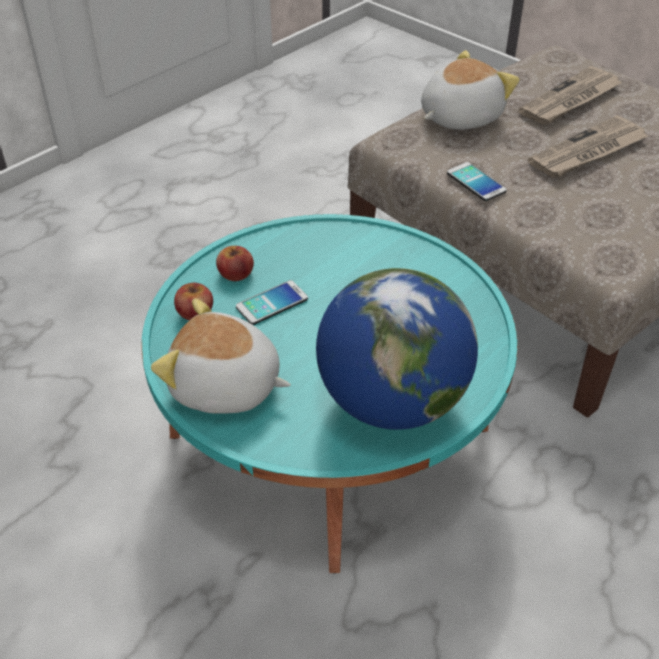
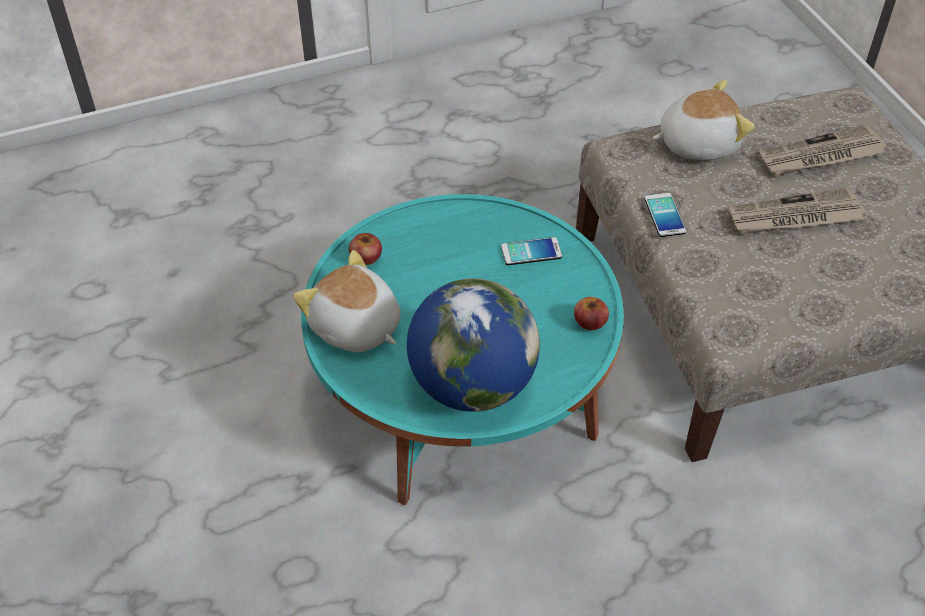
camera: 25 degrees right, 5 degrees up
apple [216,246,254,281] -> apple moved to [574,297,609,330]
phone [236,280,308,325] -> phone moved to [501,237,562,265]

